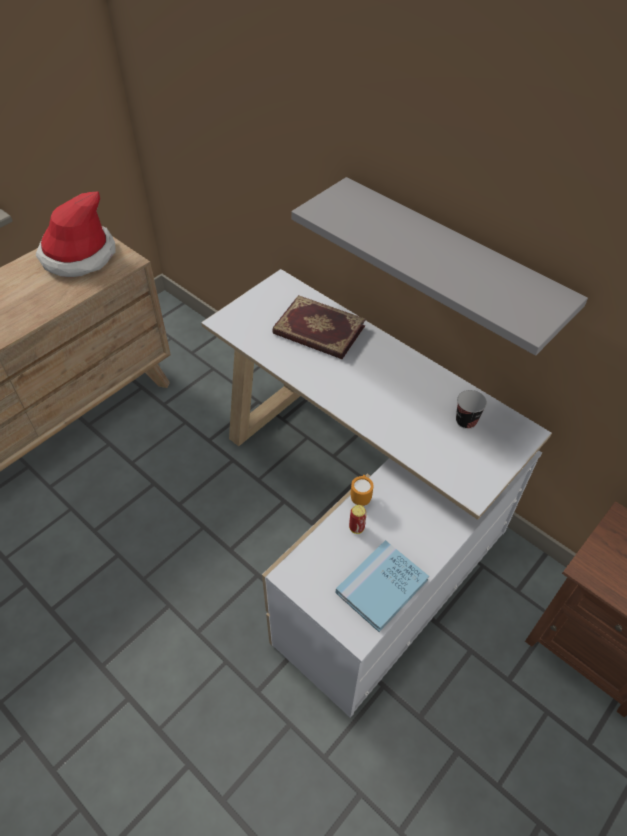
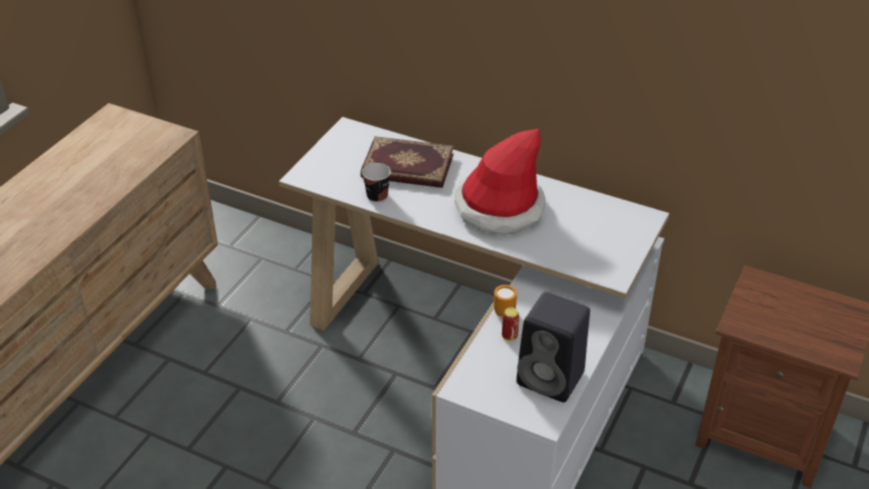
camera: 15 degrees left, 10 degrees down
hat [36,191,116,277] -> hat moved to [455,129,545,235]
grey shelf [291,177,588,356] -> none
blue book [336,540,429,632] -> black speaker [516,292,590,403]
cup [456,390,487,429] -> cup moved to [362,163,391,203]

